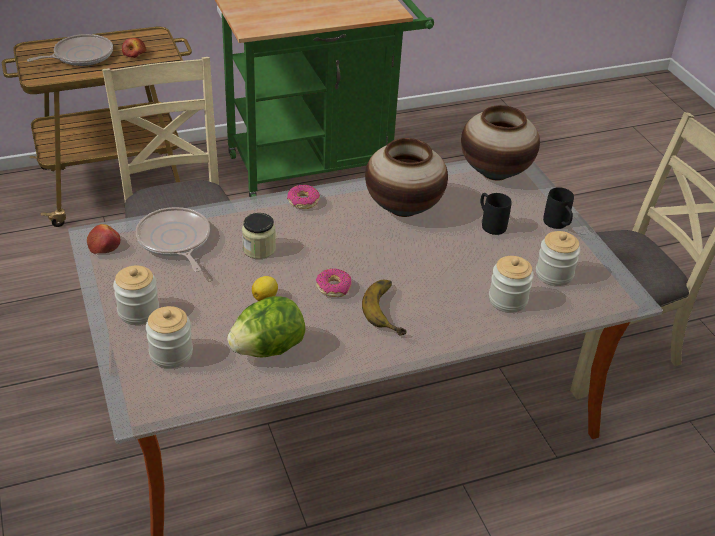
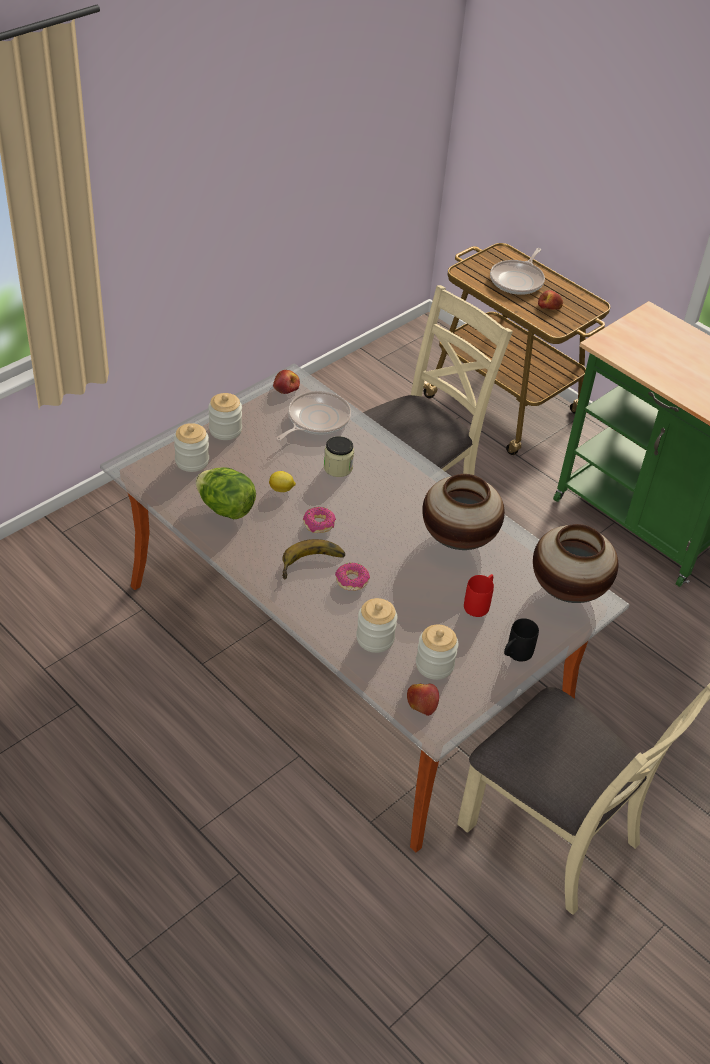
camera: 65 degrees right, 5 degrees up
frying pan [27,34,113,66] -> frying pan turned 90 degrees clockwise [490,248,545,295]
donut [287,185,320,209] -> donut moved to [335,563,370,591]
black mug [480,193,512,235] -> red mug [464,574,494,617]
none -> apple [407,684,439,716]

